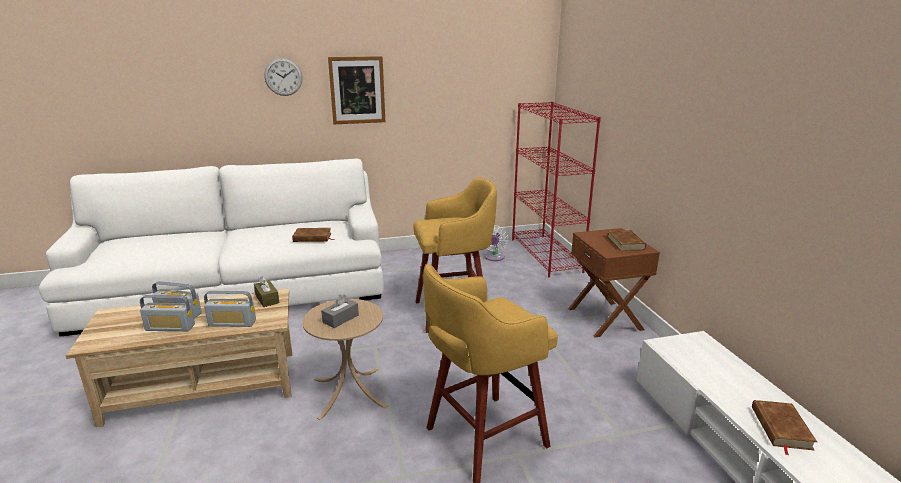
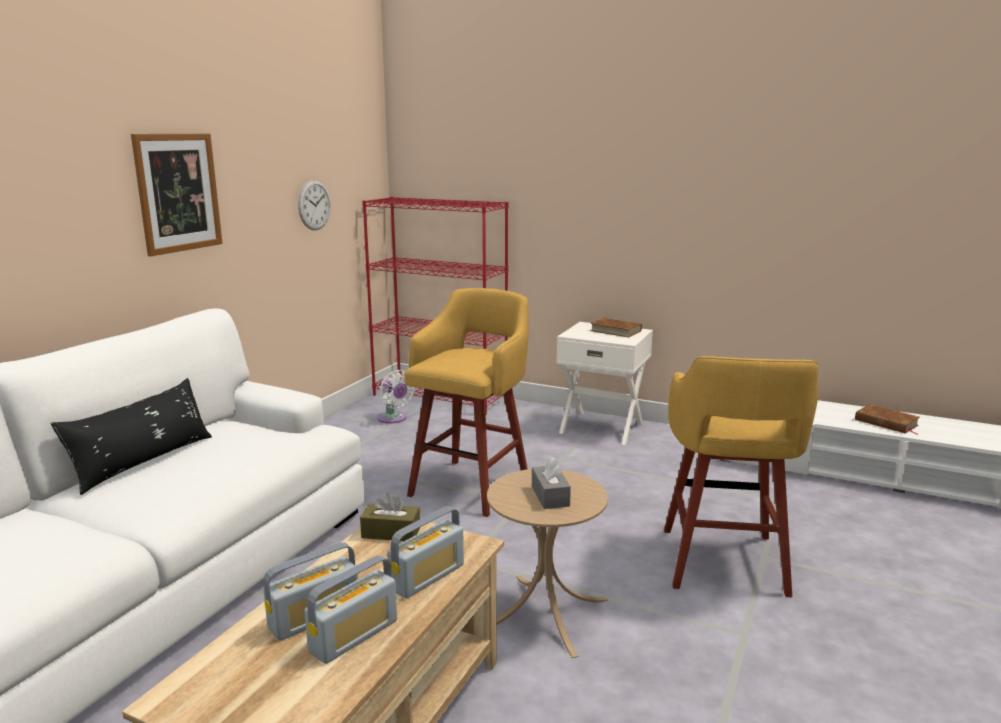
camera: 50 degrees left, 5 degrees down
wall clock [264,58,302,96] -> wall clock moved to [298,180,331,230]
brown book [292,228,335,242] -> none
brown nightstand [568,228,660,338] -> white nightstand [557,322,653,445]
none -> black pillow [51,378,212,495]

